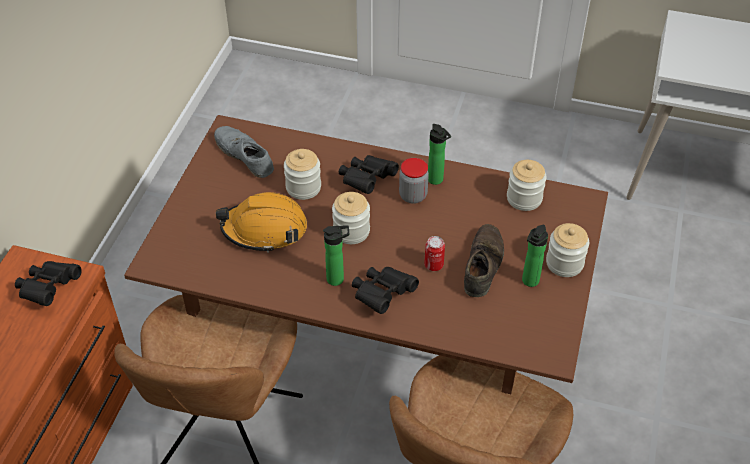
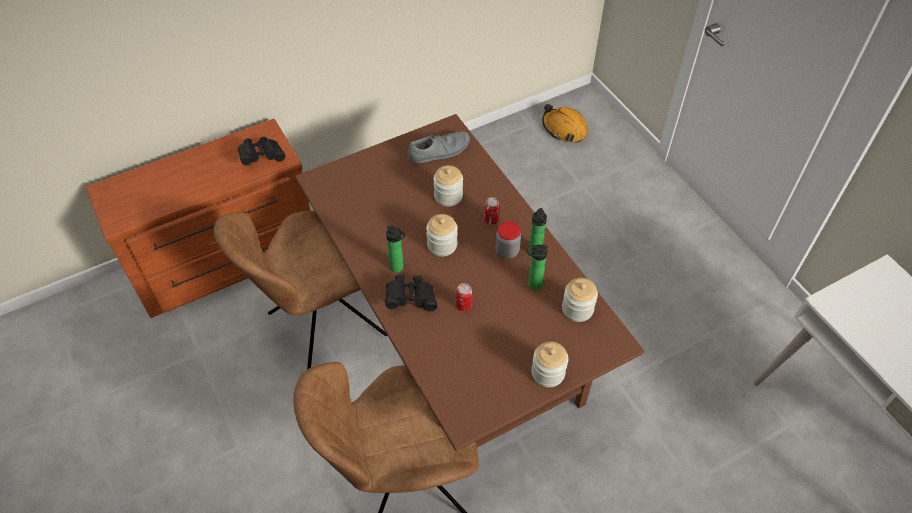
camera: 45 degrees right, 5 degrees up
grey shoe [214,126,274,178] -> grey shoe turned 60 degrees clockwise [408,131,470,163]
orange hard hat [216,192,307,253] -> orange hard hat moved to [542,104,588,143]
black binoculars [339,155,399,194] -> can [484,197,500,225]
brown shoe [464,224,504,297] -> none
bottle [522,225,548,287] -> bottle moved to [526,244,548,290]

